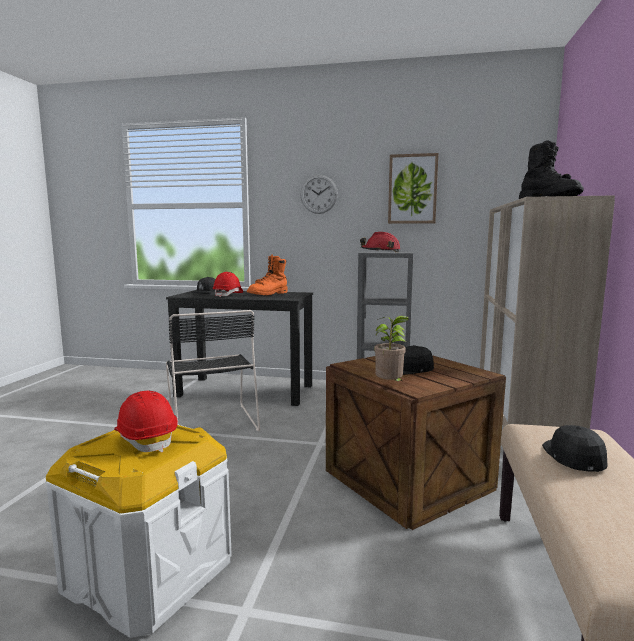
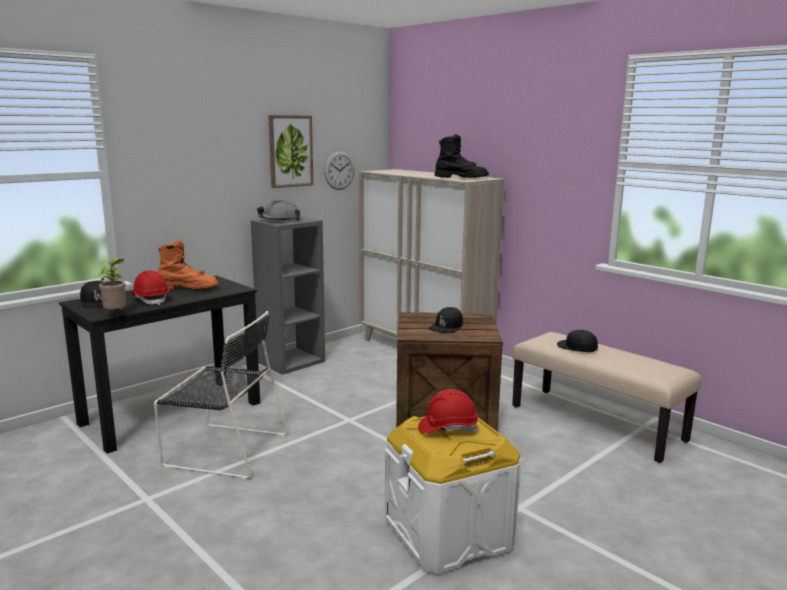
camera: 55 degrees left, 5 degrees up
orange boot [247,255,288,295] -> orange boot turned 75 degrees counterclockwise [158,241,219,289]
wall clock [300,175,338,214] -> wall clock moved to [324,151,354,190]
red hard hat [360,232,400,252] -> grey hard hat [257,199,300,221]
potted plant [374,316,409,383] -> potted plant moved to [98,258,126,310]

